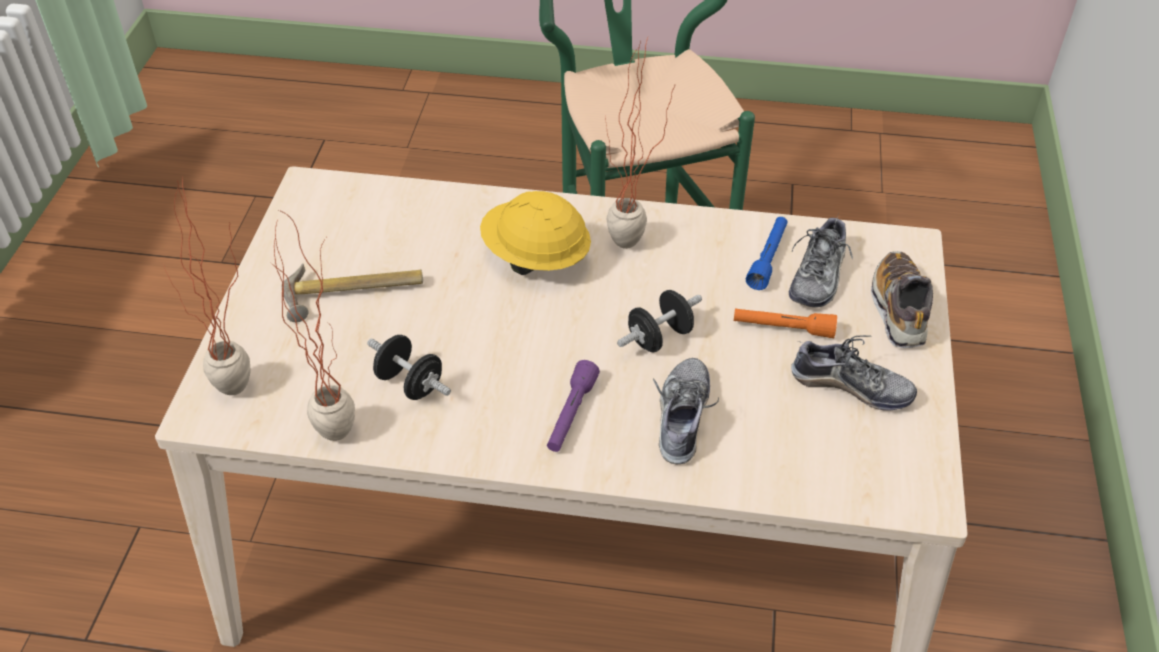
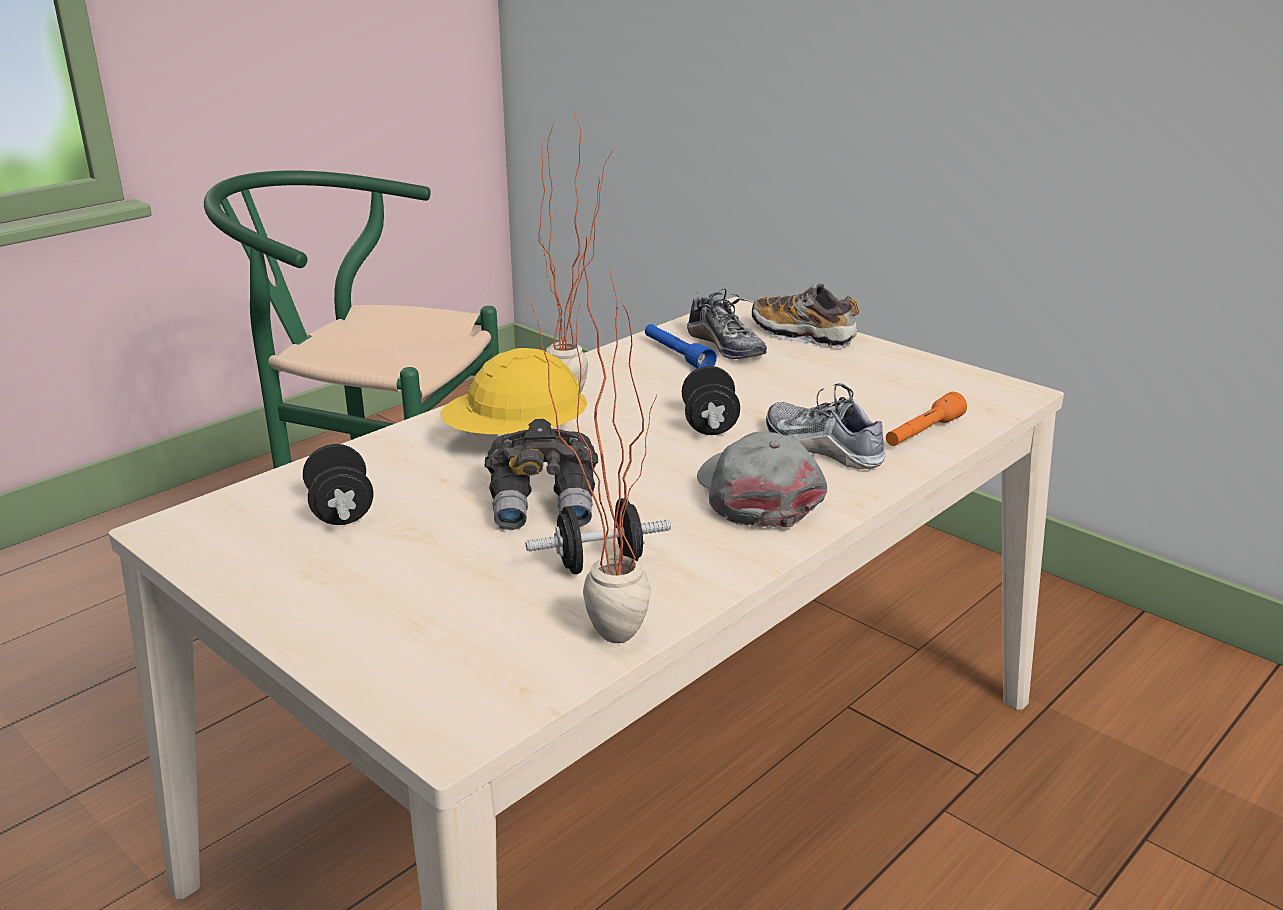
camera: 55 degrees left, 20 degrees down
potted plant [164,178,251,395] -> none
hammer [281,263,423,322] -> none
purple flashlight [547,360,600,452] -> grey cap [697,431,827,528]
orange flashlight [734,308,837,338] -> orange flashlight moved to [886,392,967,446]
shoe [791,335,917,411] -> none
none -> black dumbbell [303,444,373,525]
none -> grey binoculars [485,419,598,530]

